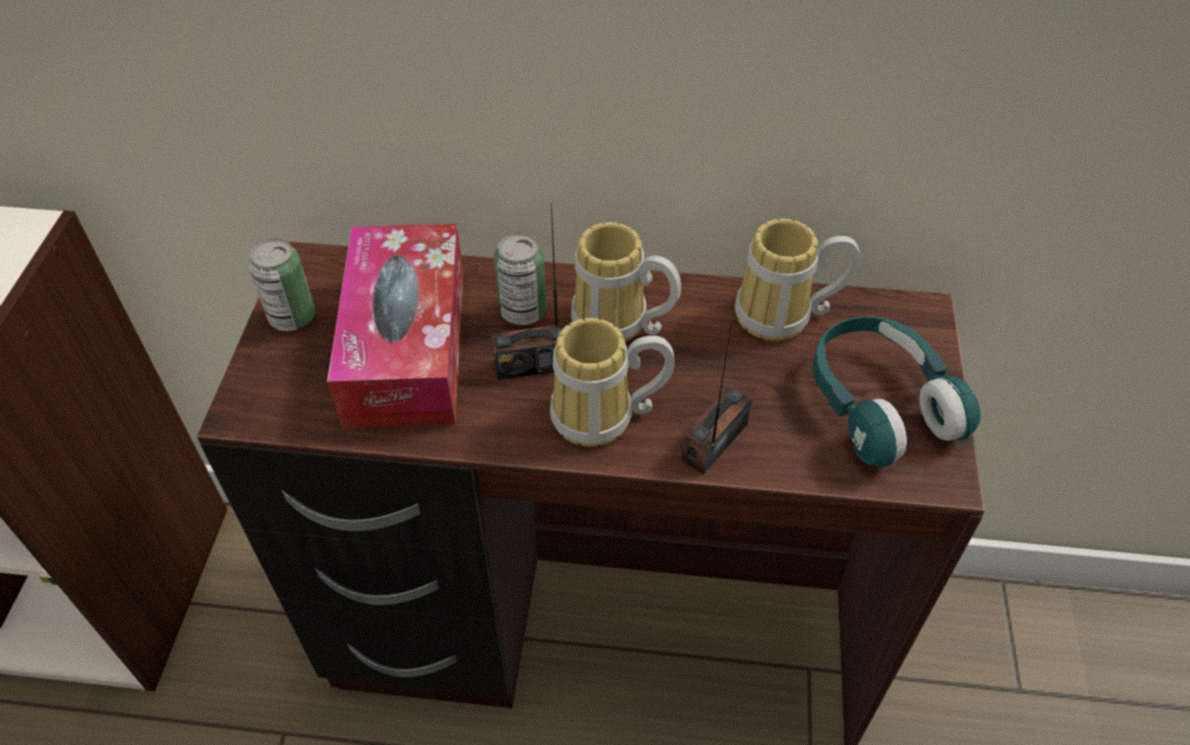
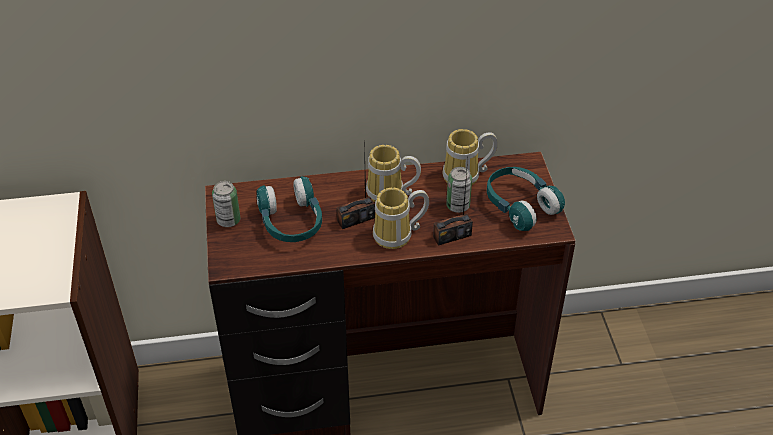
camera: 15 degrees left, 5 degrees down
tissue box [327,223,463,428] -> turquoise headphones [257,176,322,242]
can [494,233,546,325] -> can moved to [446,167,472,213]
radio [681,324,752,475] -> radio turned 135 degrees counterclockwise [433,159,473,246]

